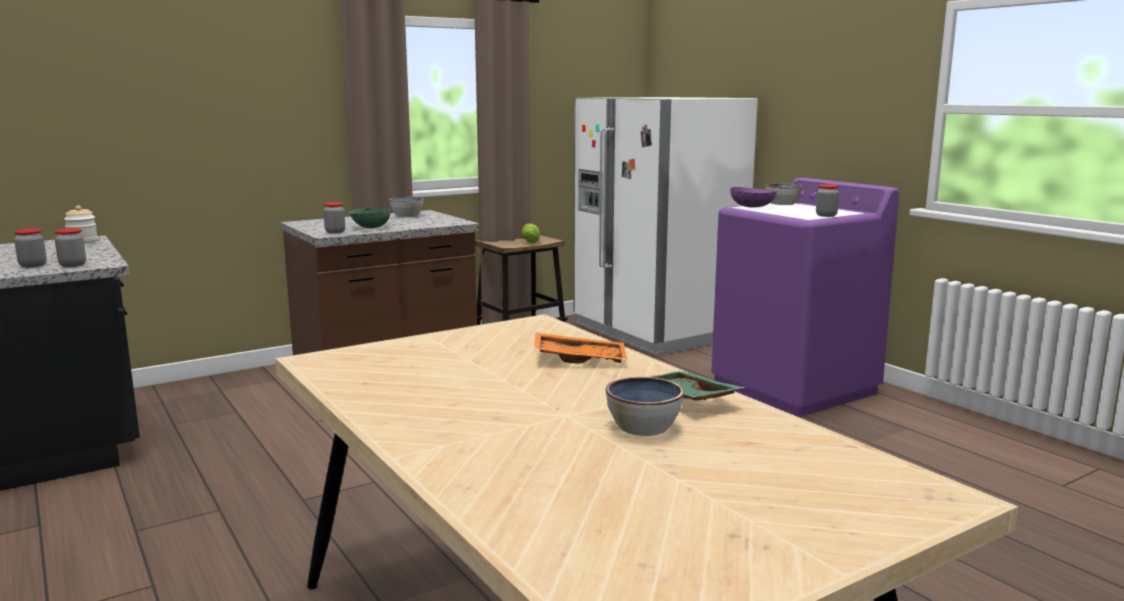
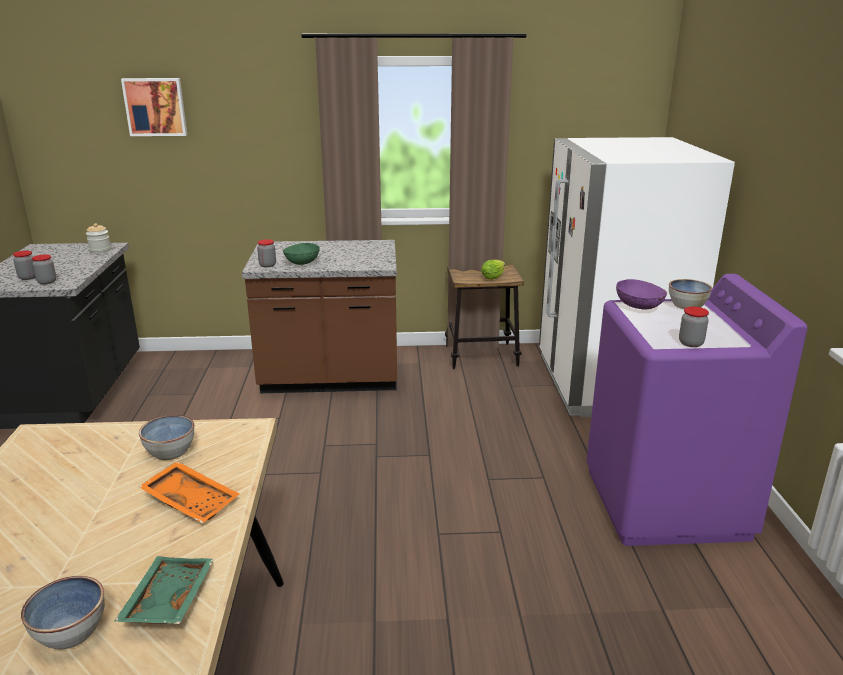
camera: 30 degrees right, 10 degrees up
bowl [390,197,423,217] -> bowl moved to [139,415,194,460]
none -> picture [121,78,187,136]

